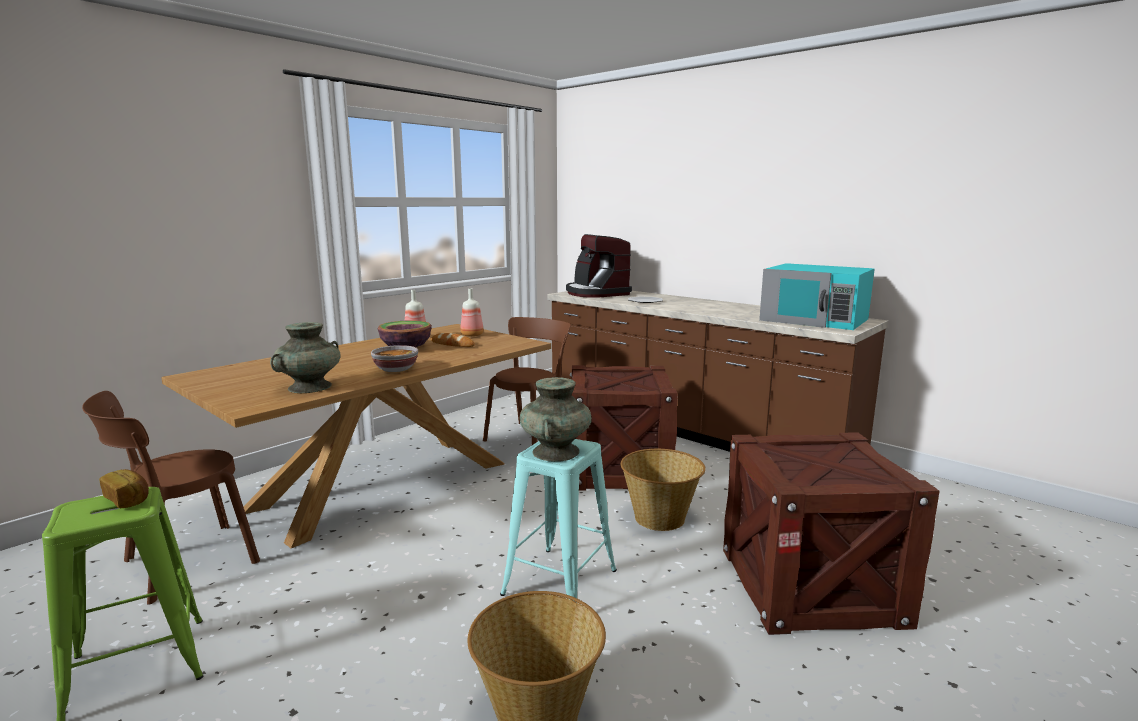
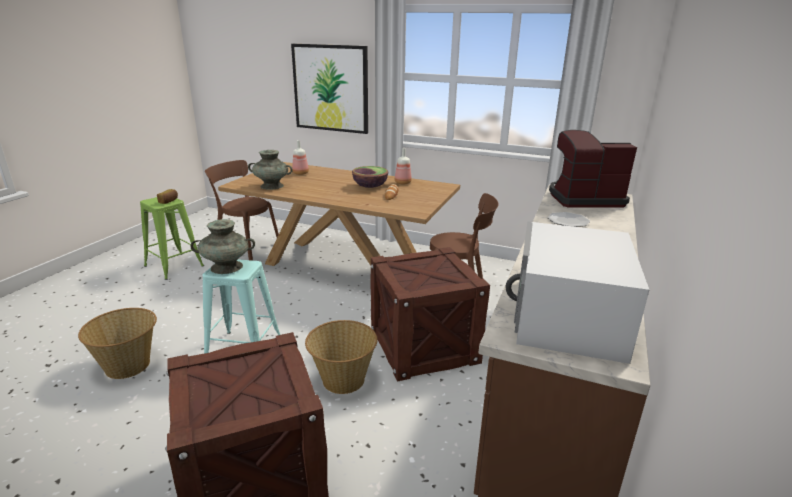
camera: 70 degrees right, 10 degrees up
bowl [371,345,418,372] -> none
bottle [460,288,484,337] -> bottle moved to [292,140,309,175]
coffee machine [566,234,632,298] -> coffee machine turned 45 degrees clockwise [549,130,637,208]
turquoise microwave [759,263,875,330] -> white microwave [506,221,649,364]
none -> picture [291,44,368,134]

